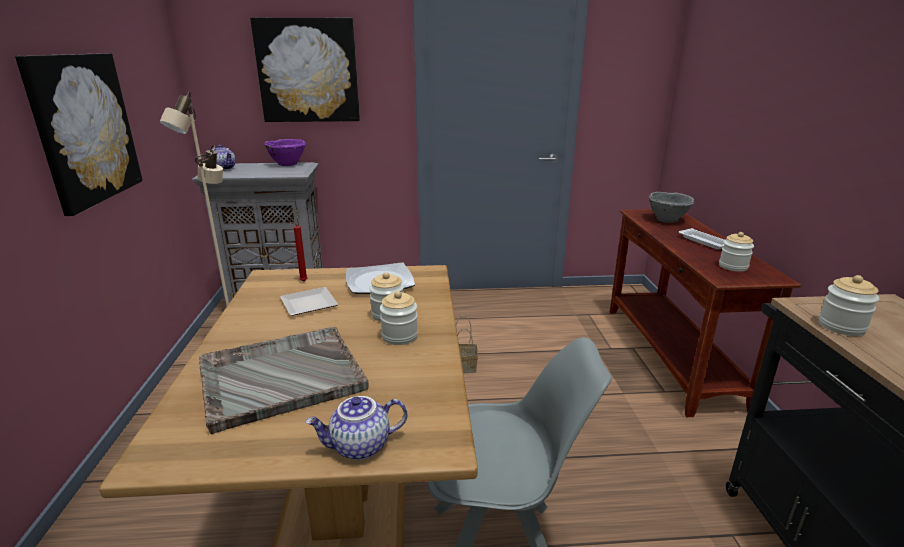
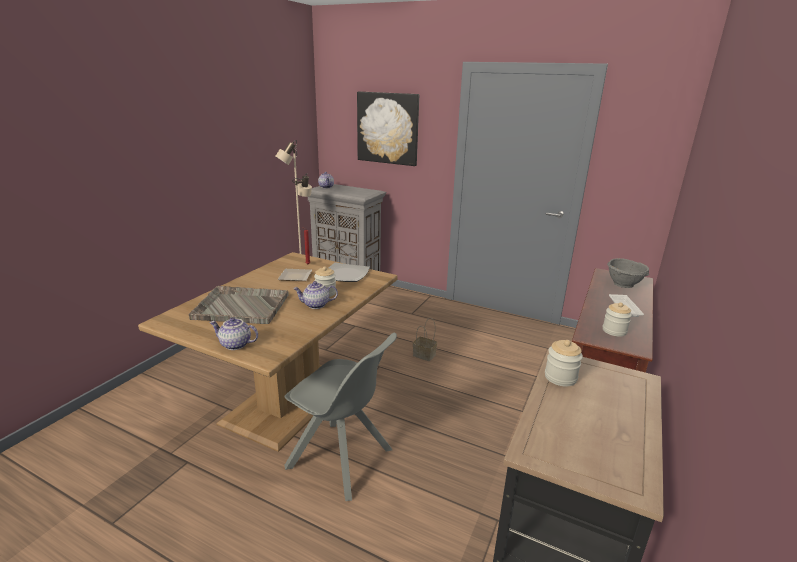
camera: 30 degrees right, 0 degrees up
picture [15,53,143,216] -> none
purple bowl [264,139,306,166] -> none
jar [380,291,418,345] -> teapot [293,281,338,309]

